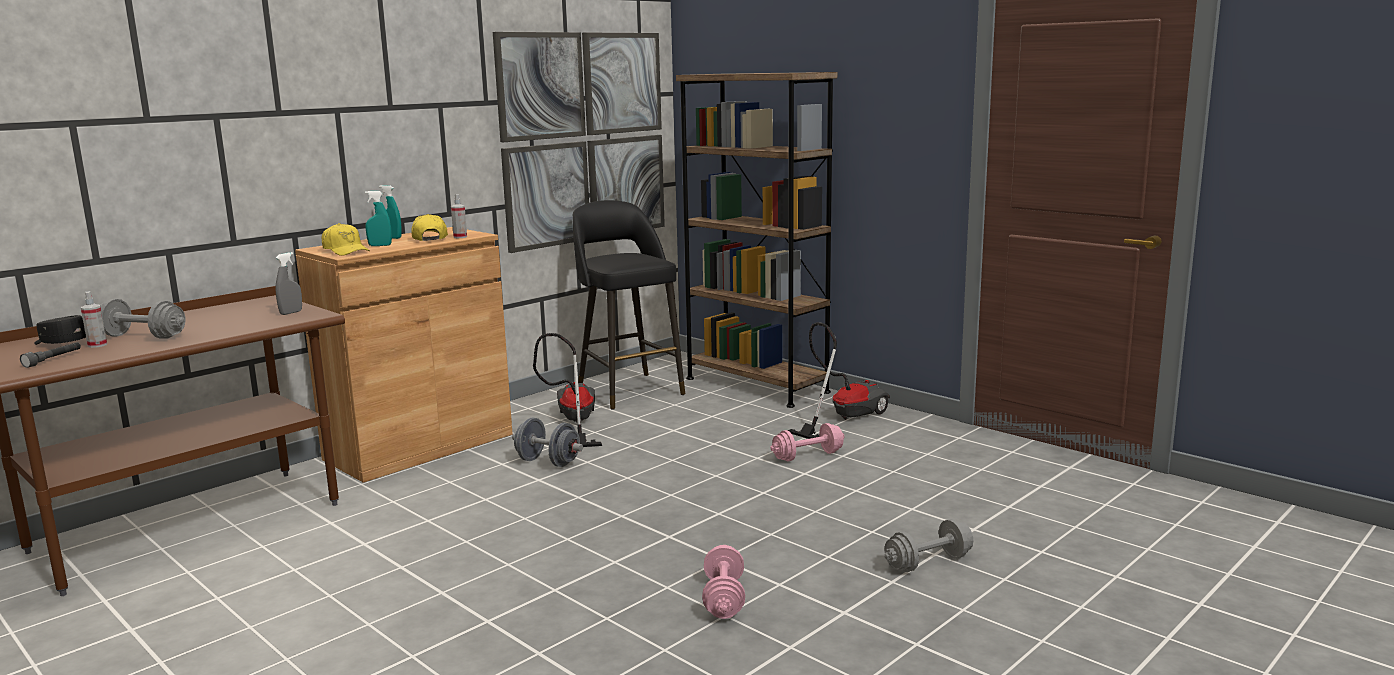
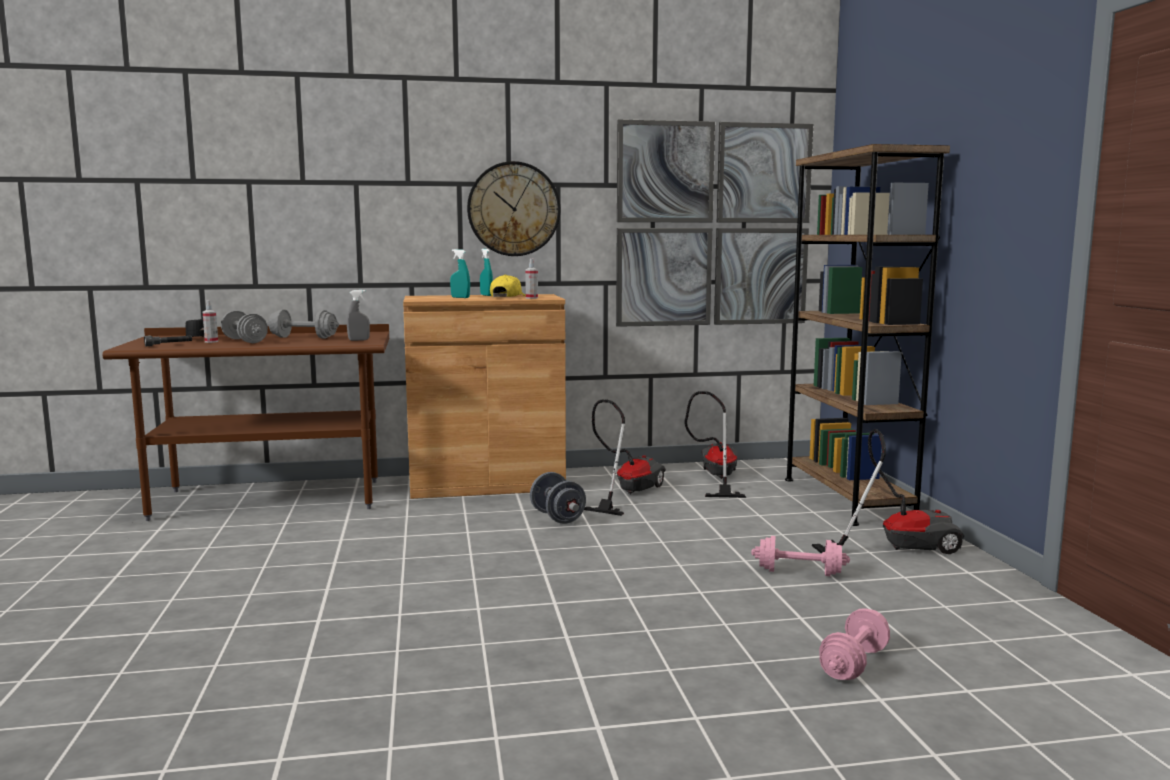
camera: 35 degrees right, 5 degrees down
yellow cap [322,223,370,256] -> none
black stool [573,200,685,410] -> vacuum cleaner [684,391,746,498]
pink dumbbell [702,545,745,619] -> pink dumbbell moved to [819,608,890,680]
grey dumbbell [884,519,974,572] -> grey dumbbell moved to [267,309,339,339]
none -> wall clock [467,161,560,256]

